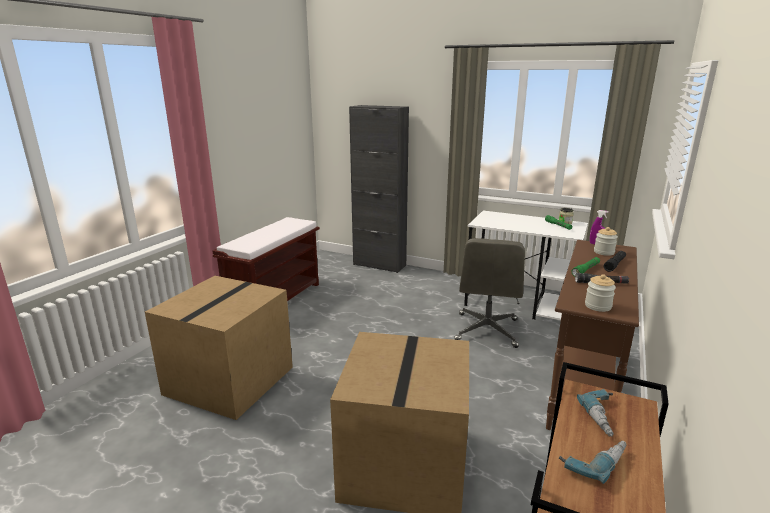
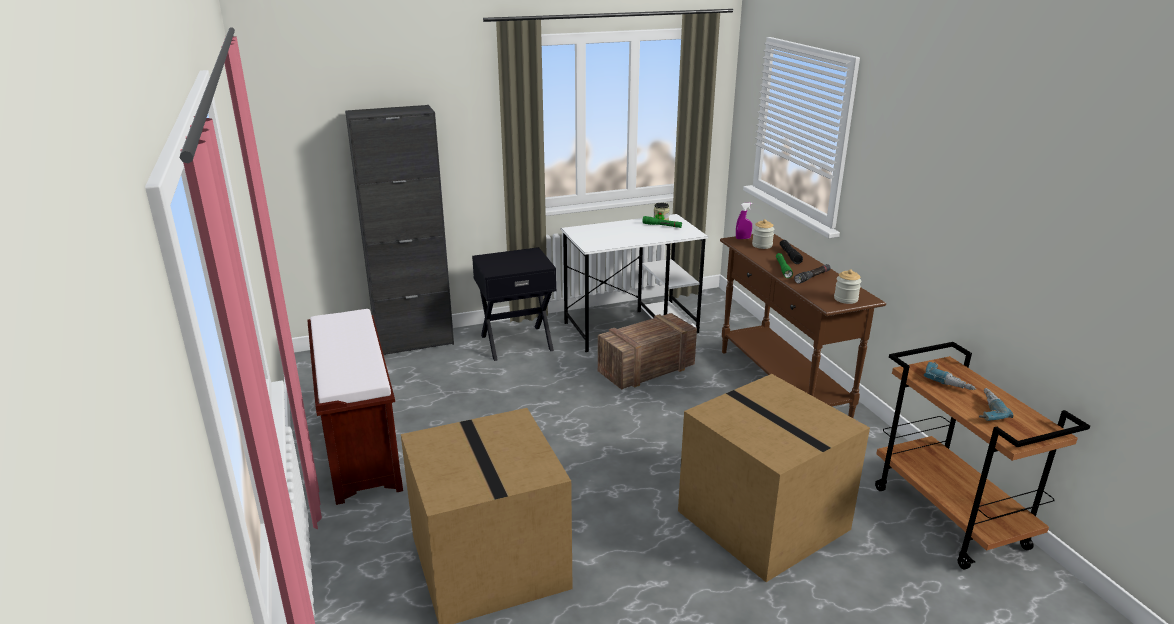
camera: 45 degrees left, 5 degrees up
grey office chair [454,238,525,348] -> crate [598,313,697,390]
none -> black nightstand [472,247,556,361]

